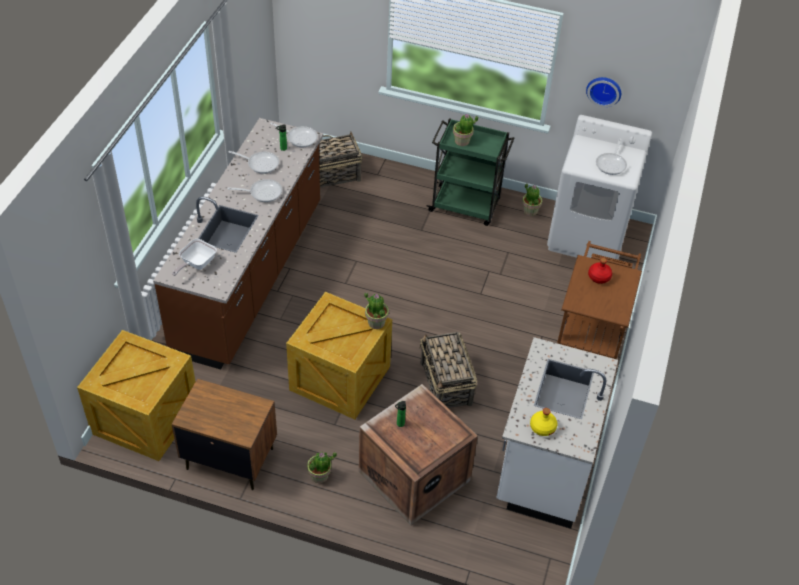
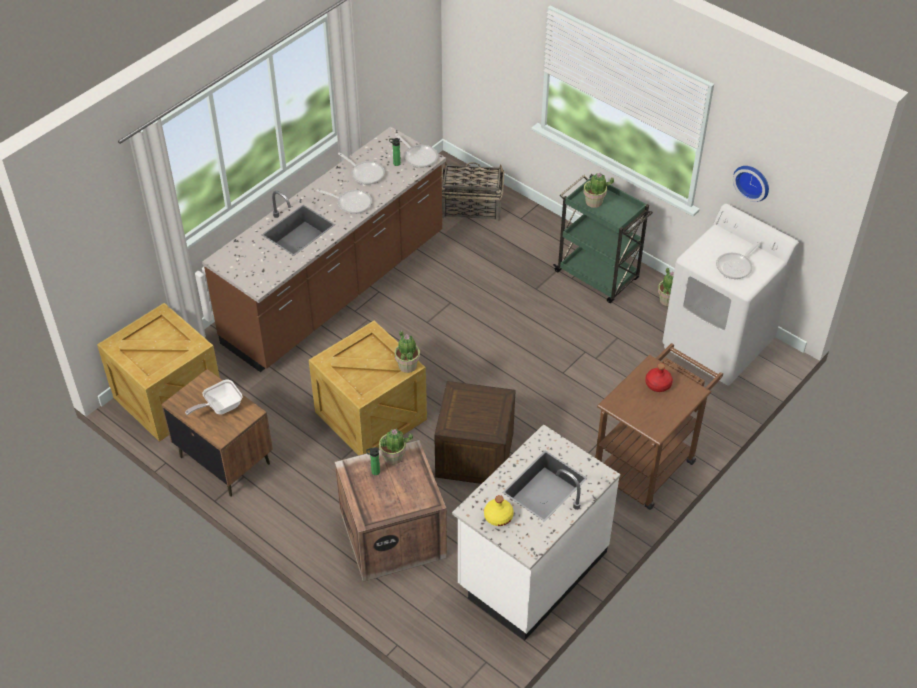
camera: 25 degrees right, 0 degrees up
frying pan [172,239,217,276] -> frying pan moved to [185,380,243,415]
potted plant [307,451,337,483] -> potted plant moved to [379,429,413,465]
basket [420,332,477,408] -> crate [434,381,516,484]

